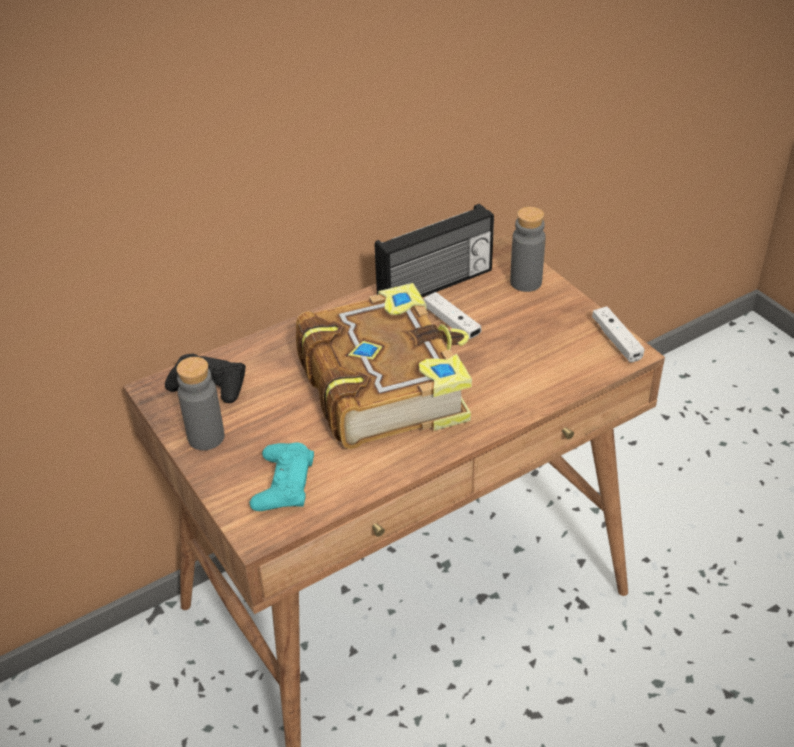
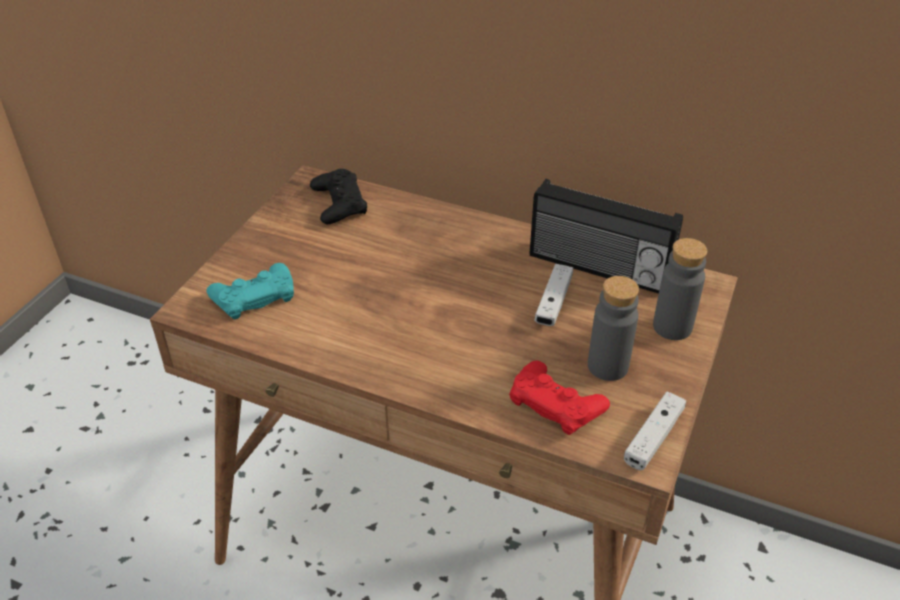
camera: 55 degrees right, 0 degrees up
grey bottle [176,357,225,450] -> grey bottle moved to [588,276,639,381]
book [296,283,472,449] -> none
none -> red game controller [509,361,610,435]

